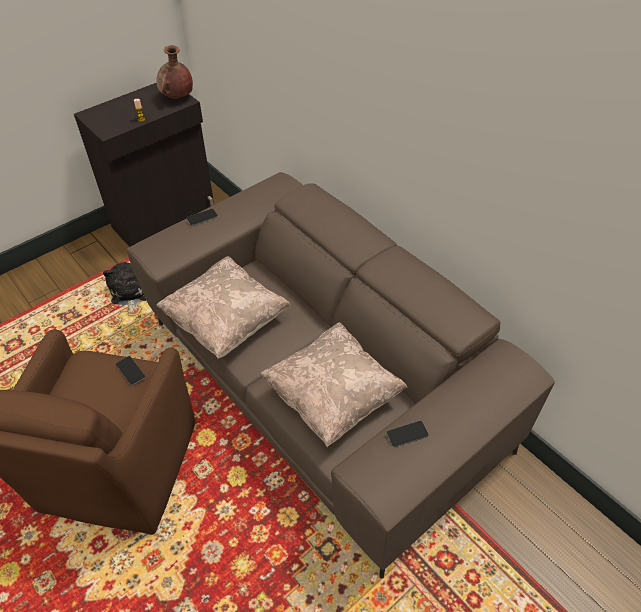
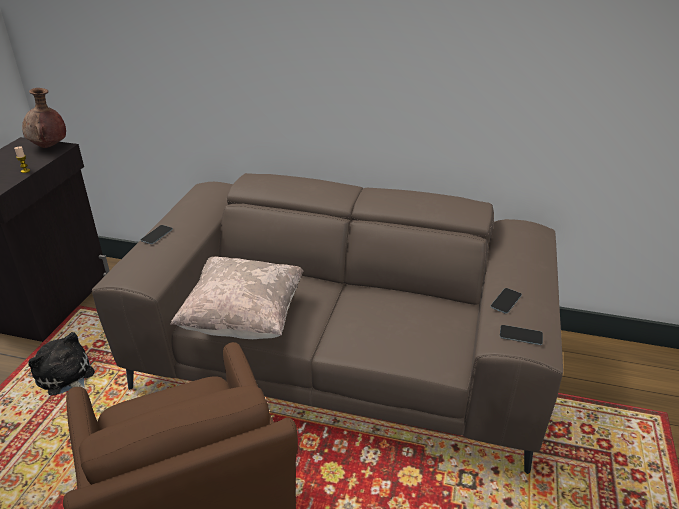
camera: 35 degrees left, 15 degrees down
phone [116,356,146,385] -> phone moved to [500,325,543,345]
beige pillow [260,322,407,447] -> none

